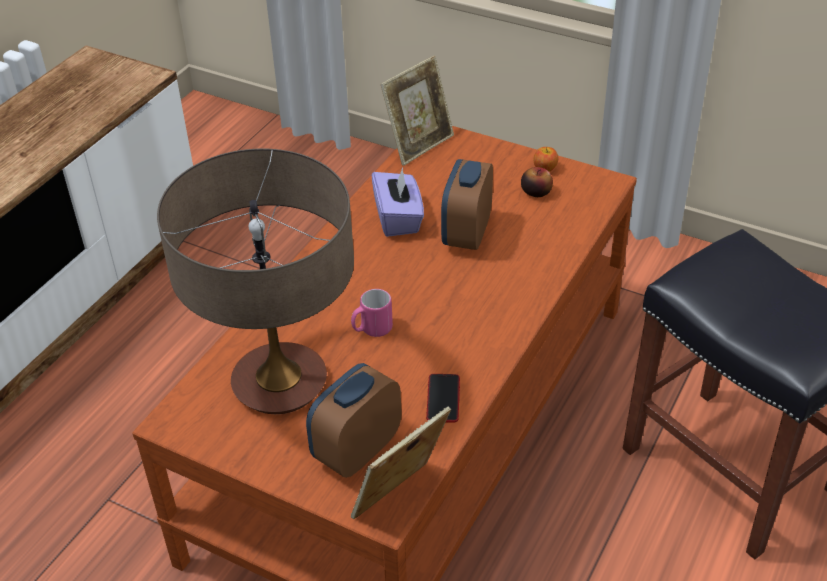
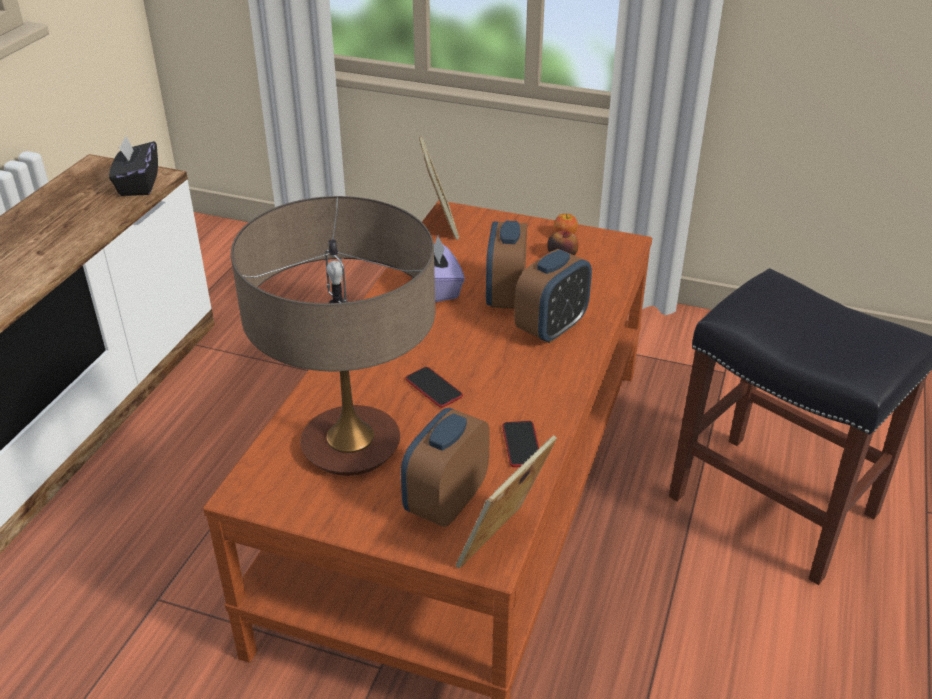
camera: 10 degrees left, 5 degrees down
pink mug [351,289,393,337] -> phone [405,367,463,408]
picture frame [381,56,454,166] -> picture frame turned 45 degrees counterclockwise [419,136,459,240]
none -> black tissue box [109,136,158,196]
none -> alarm clock [514,249,592,343]

